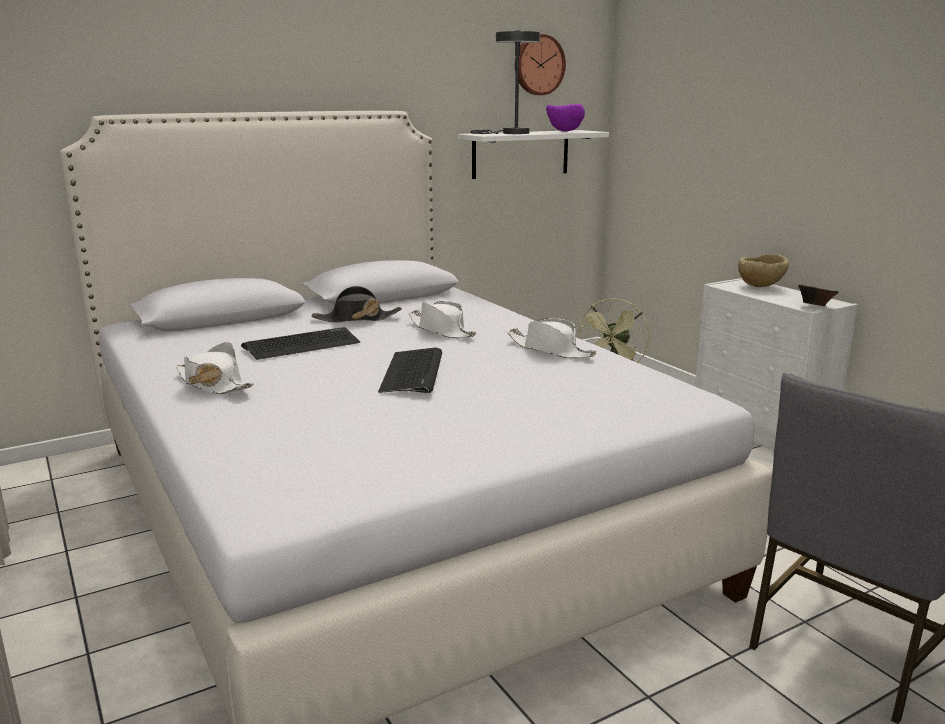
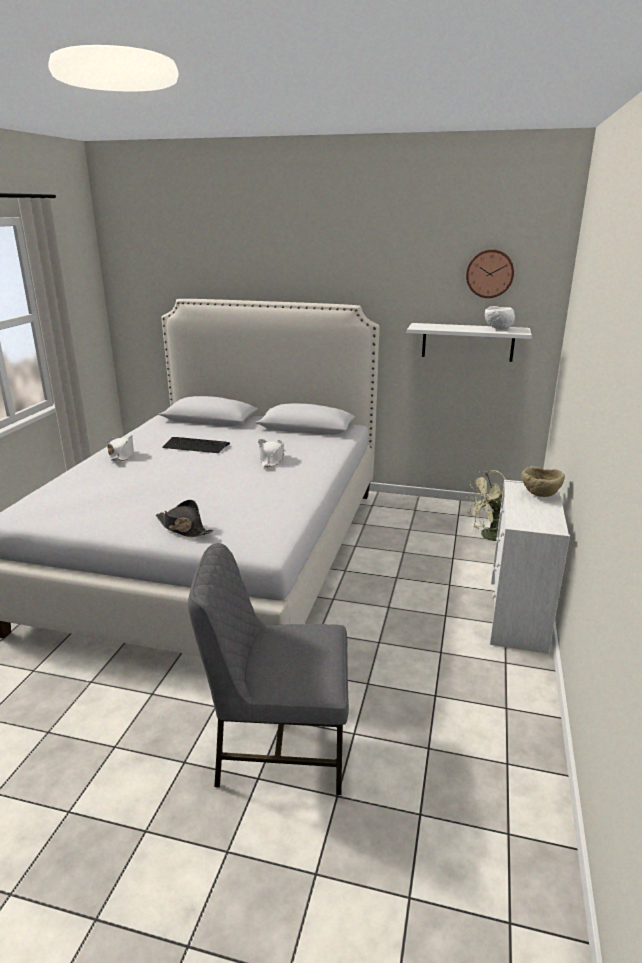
camera: 45 degrees right, 5 degrees up
black hat [311,286,402,323] -> black hat moved to [156,500,214,537]
keyboard [378,347,442,393] -> none
grey table lamp [471,31,540,134] -> none
white hat [507,318,597,359] -> none
purple bowl [546,104,585,132] -> white bowl [485,306,515,330]
brown bowl [798,284,839,306] -> none

